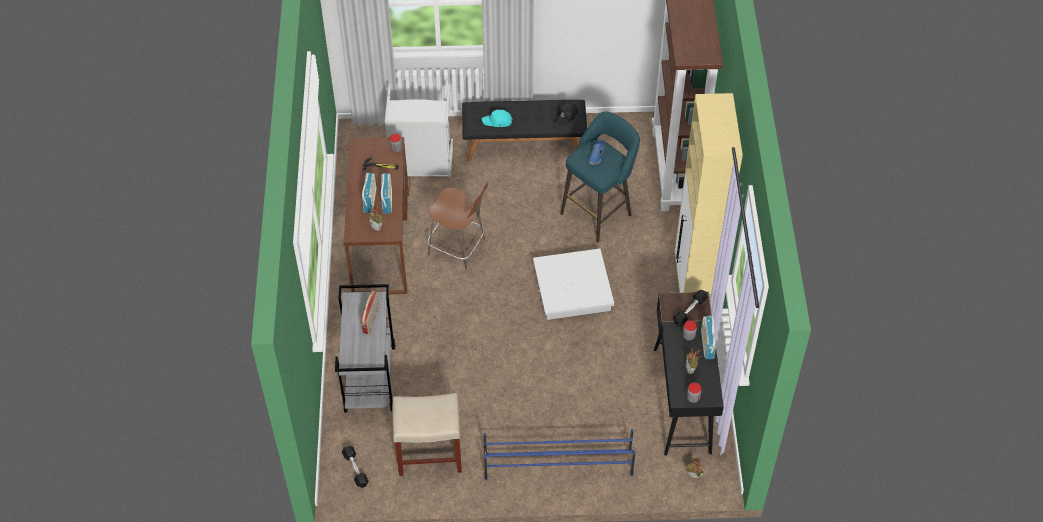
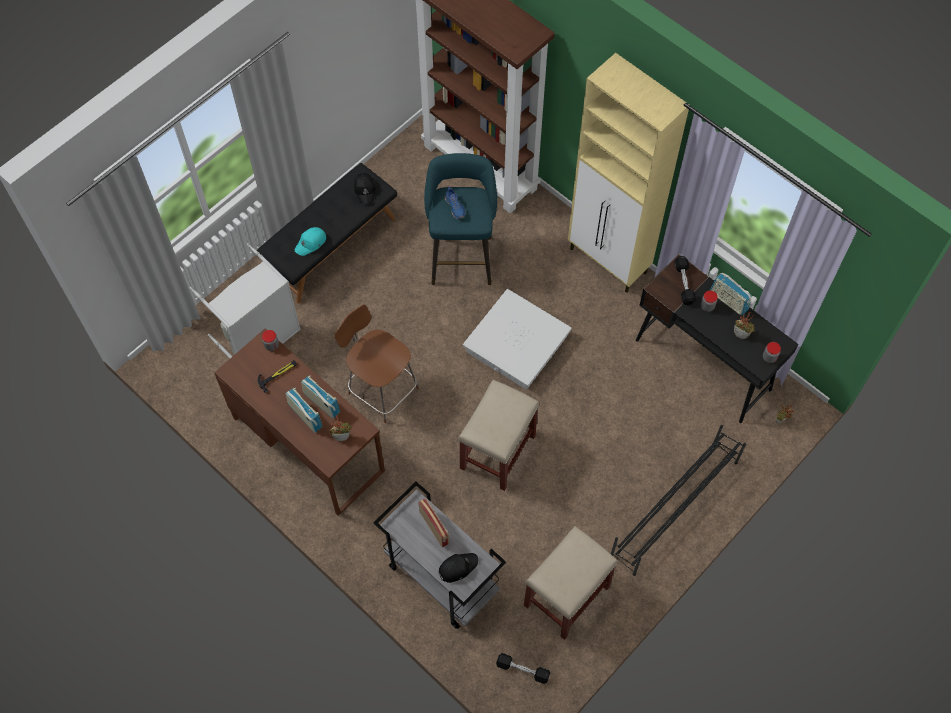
camera: 45 degrees left, 10 degrees up
brown chair [428,183,488,270] -> brown chair turned 120 degrees counterclockwise [335,304,419,423]
blue shoe rack [483,429,636,480] -> black shoe rack [611,425,746,576]
none -> black cap [439,553,478,583]
none -> beige stool [459,380,539,491]

